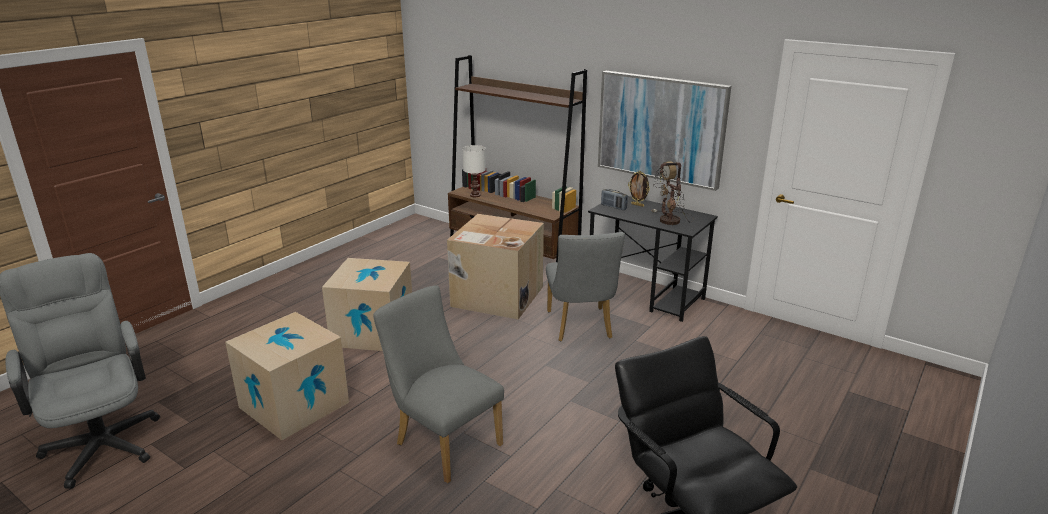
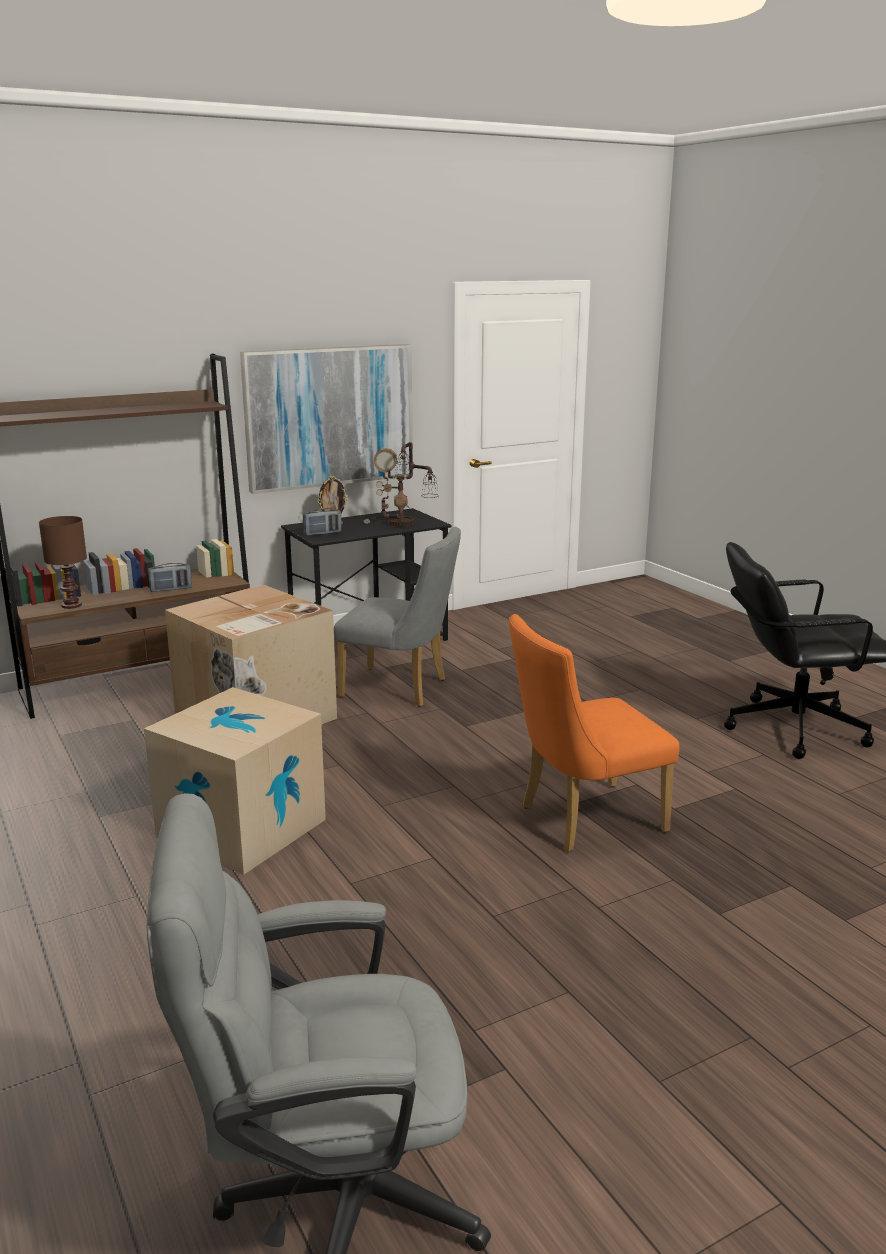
camera: 65 degrees left, 5 degrees down
cardboard box [225,312,349,440] -> none
grey chair [373,285,504,483] -> orange chair [509,614,680,852]
white table lamp [462,145,486,197] -> brown table lamp [39,516,87,609]
none -> radio [148,563,192,592]

